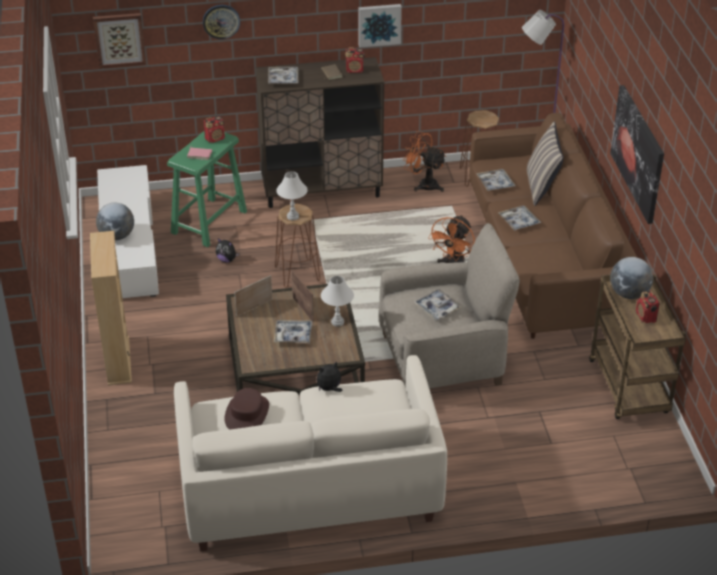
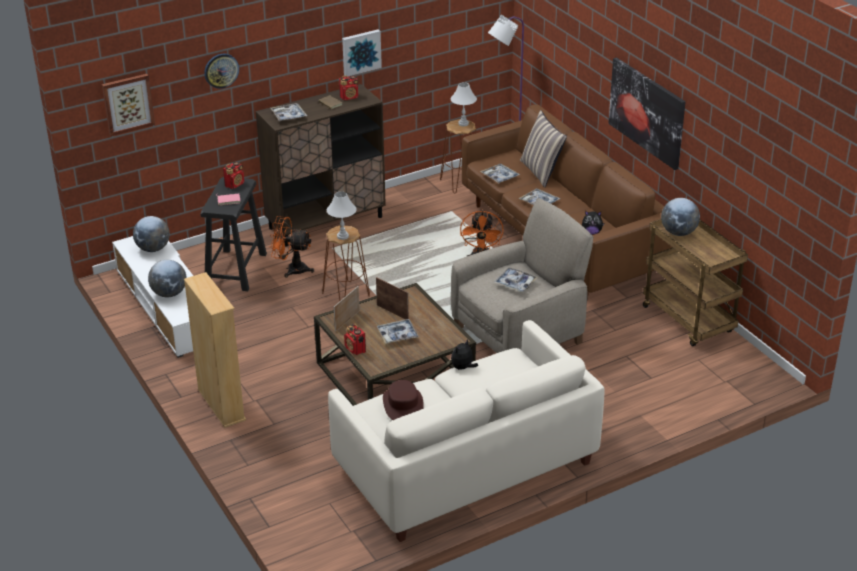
camera: 20 degrees left, 5 degrees down
green stool [167,131,247,247] -> black stool [201,177,267,291]
plush toy [216,238,240,263] -> plush toy moved to [582,211,604,235]
white table lamp [321,276,354,326] -> white table lamp moved to [451,82,477,126]
orange fan [402,131,446,192] -> orange fan moved to [270,216,314,278]
radio [636,290,660,323] -> radio moved to [344,324,366,355]
none -> globe [133,216,170,252]

